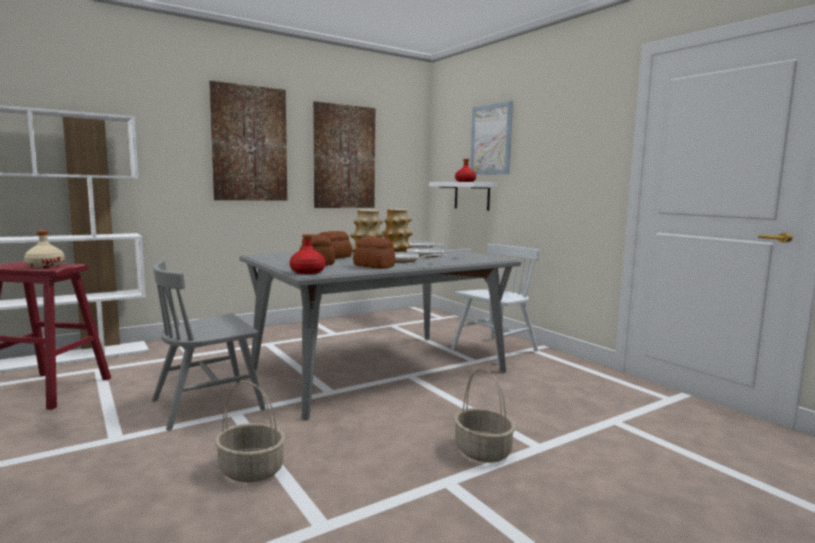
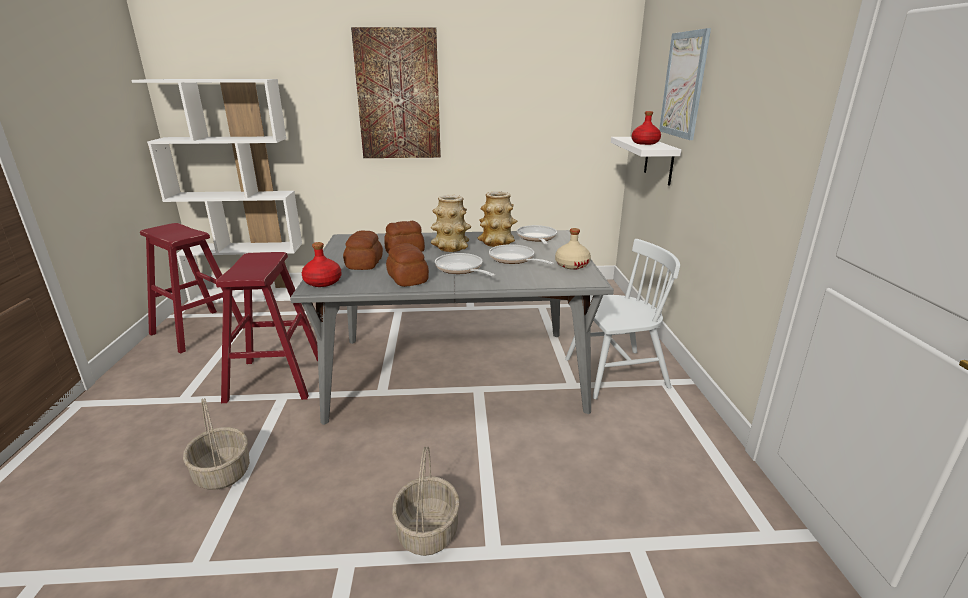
camera: 30 degrees right, 15 degrees up
beige bottle [24,230,65,268] -> beige bottle moved to [555,228,591,270]
grey chair [152,261,266,431] -> red stool [216,252,318,403]
picture [313,101,375,208] -> none

